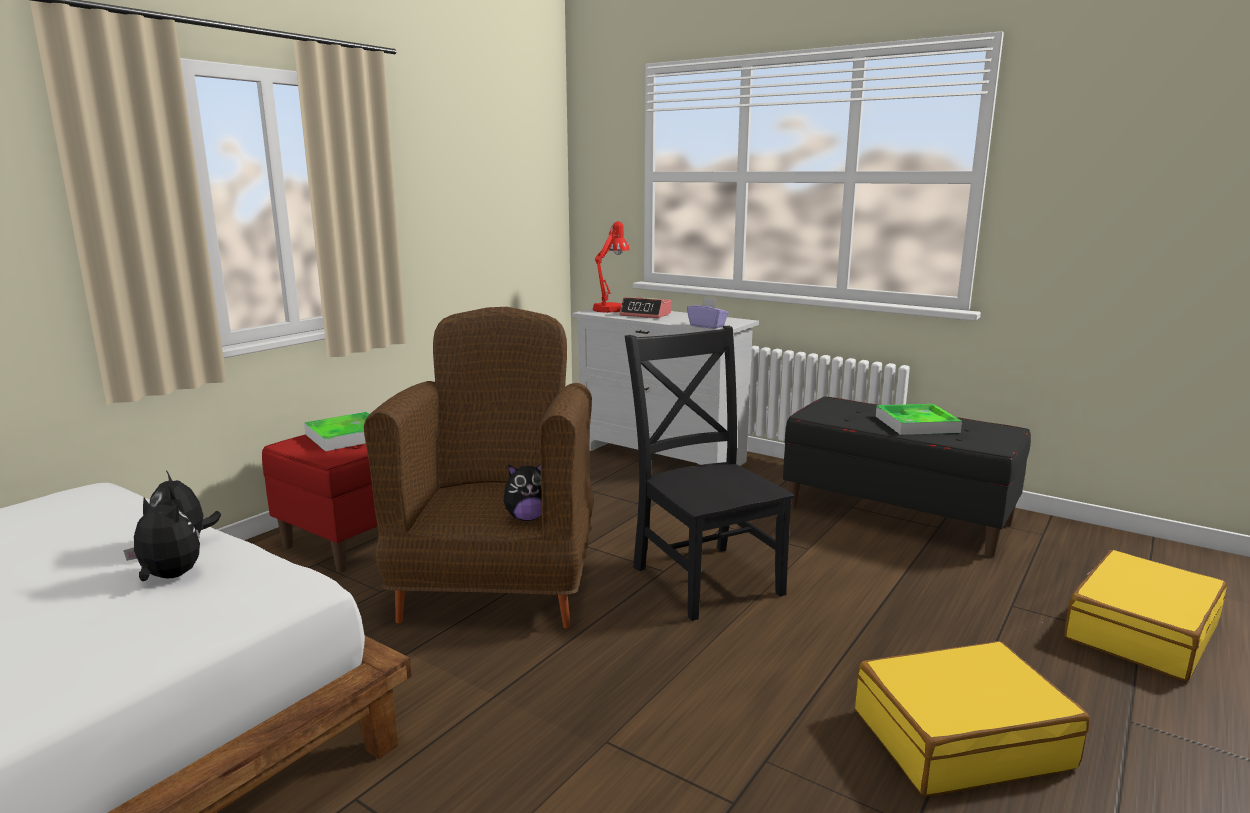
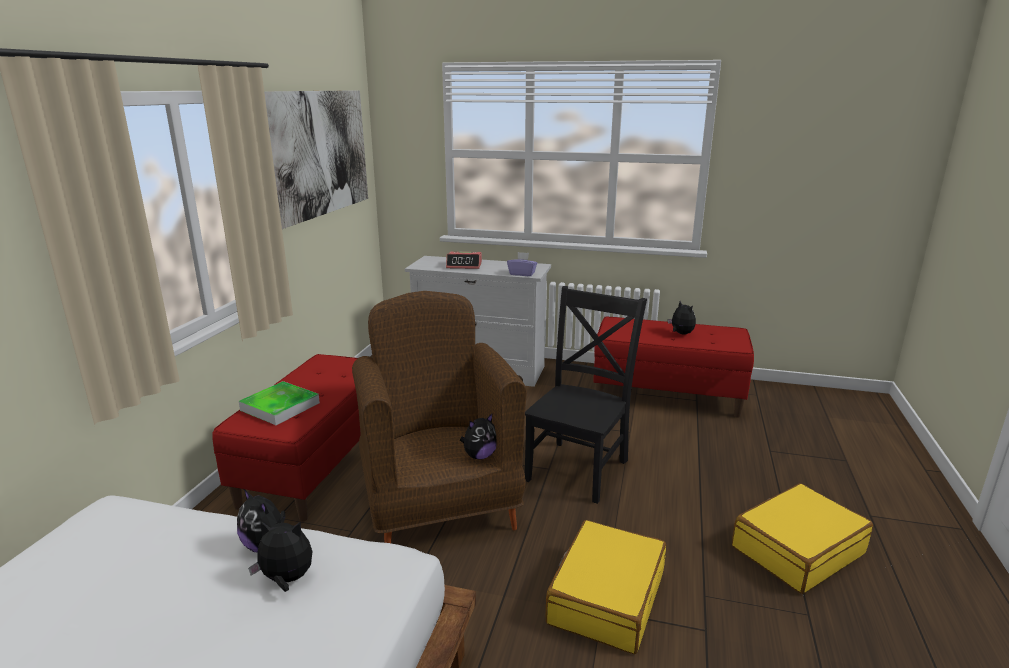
camera: 20 degrees left, 5 degrees up
red table lamp [593,221,630,313] -> none
black chair [625,326,795,621] -> black chair turned 75 degrees clockwise [525,286,647,504]
black bench [783,397,1031,557] -> red bench [593,317,754,418]
tray [876,404,962,435] -> plush toy [668,301,696,335]
yellow suitcase [1064,550,1227,681] -> yellow suitcase moved to [545,520,666,654]
none -> picture [264,90,368,229]

